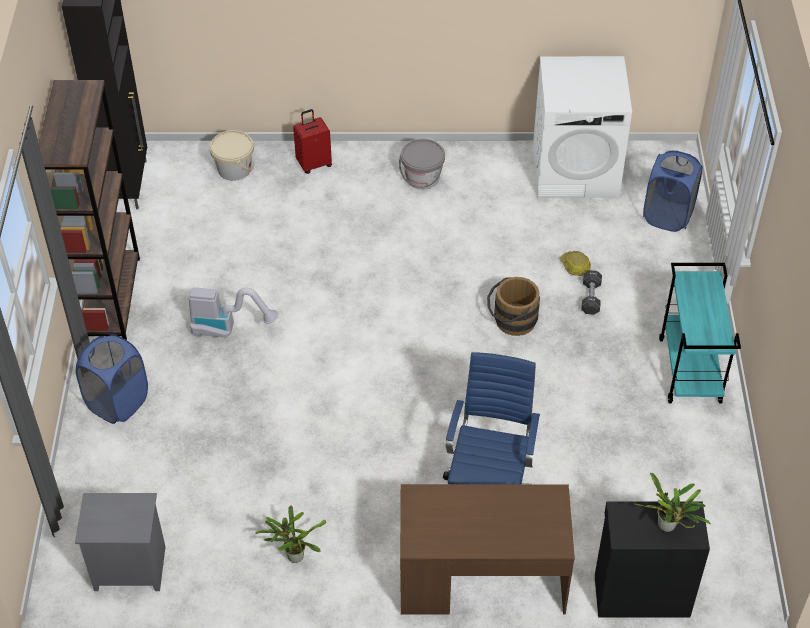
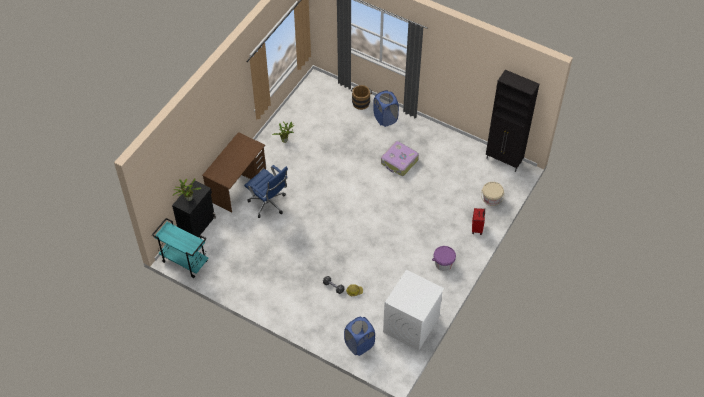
camera: 120 degrees right, 5 degrees up
brown bookcase [39,80,140,340] -> none
grey nightstand [75,493,166,591] -> none
vacuum cleaner [189,287,278,338] -> suitcase [381,141,419,176]
grey bucket [399,139,445,190] -> purple bucket [432,246,456,271]
brown bucket [487,277,540,336] -> brown bucket moved to [351,85,372,110]
turquoise cart [659,263,741,403] -> turquoise cart moved to [152,218,209,278]

